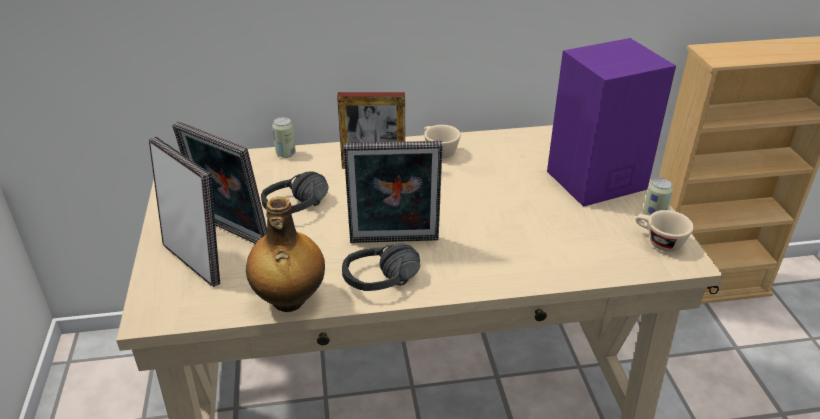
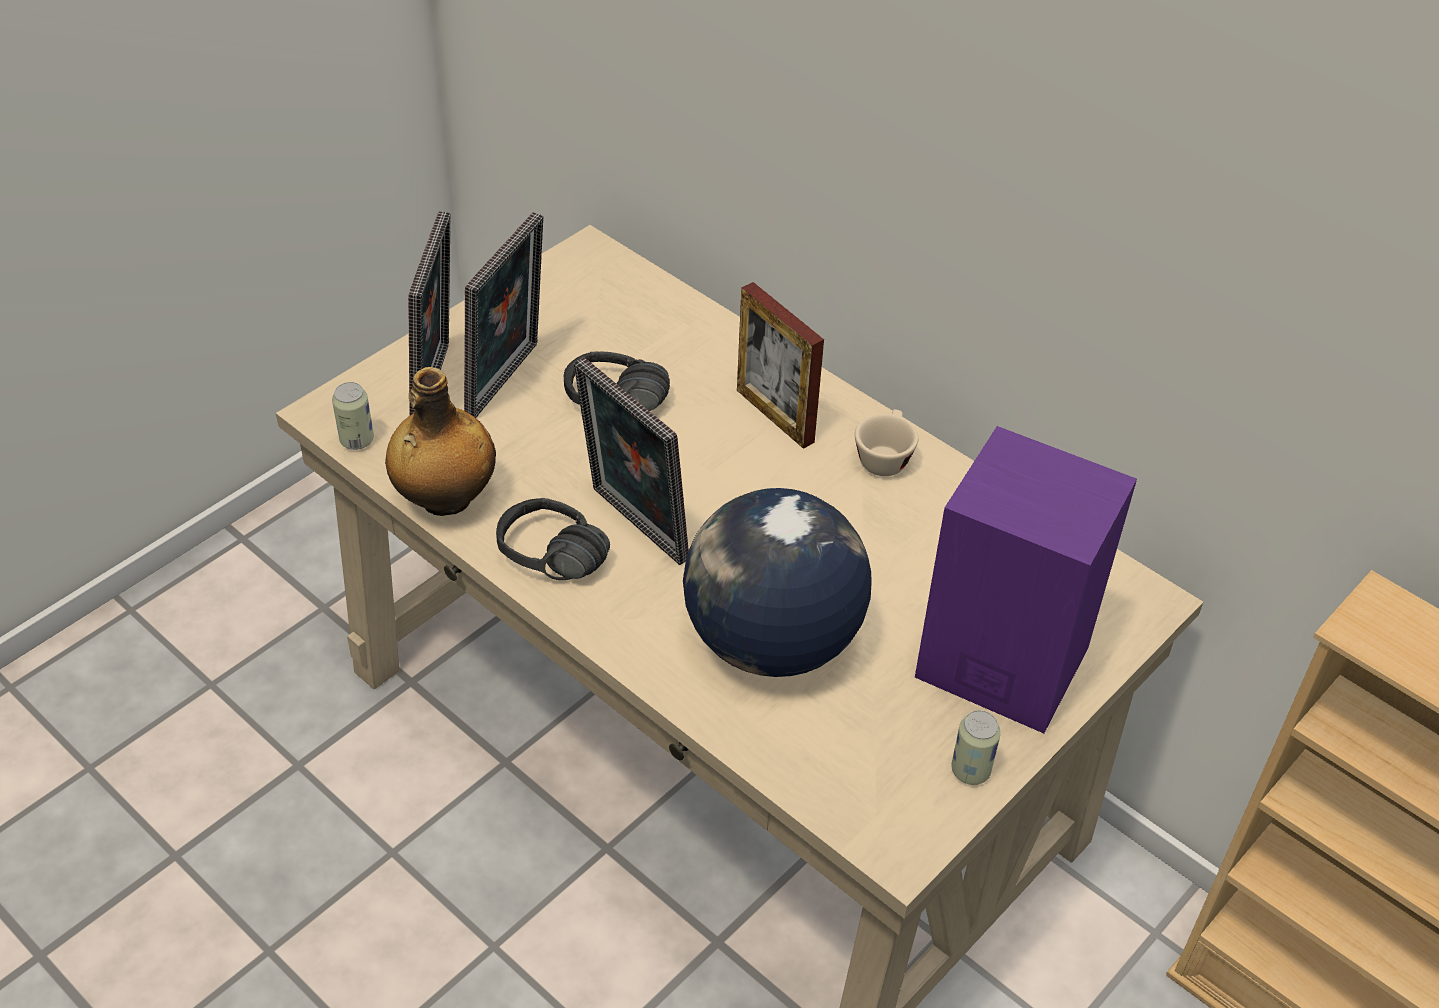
camera: 50 degrees right, 10 degrees up
picture frame [172,121,267,244] -> picture frame turned 150 degrees counterclockwise [464,212,544,418]
can [272,117,296,158] -> can moved to [332,382,374,450]
beige cup [635,210,694,252] -> none
none -> globe [683,488,871,677]

